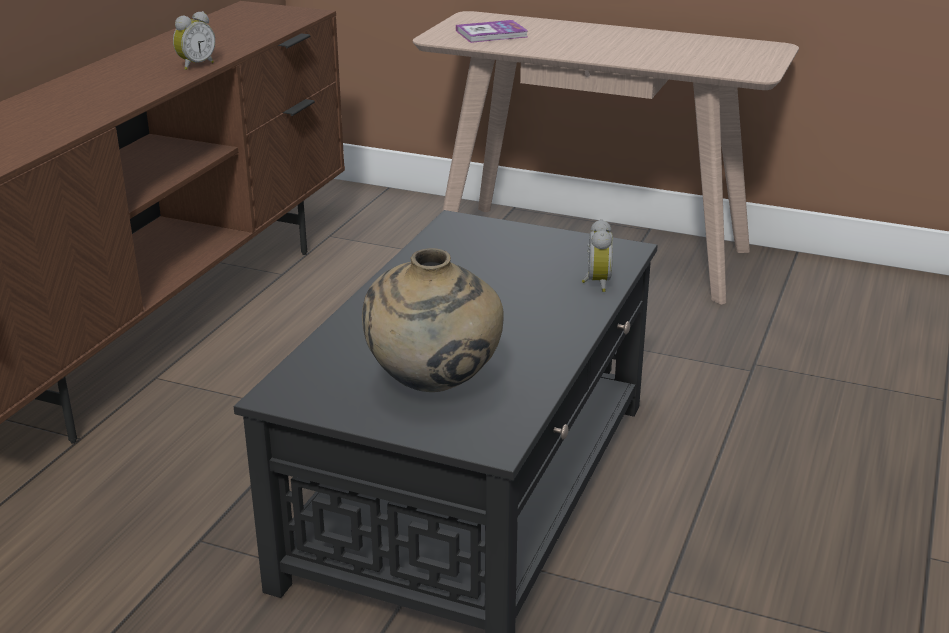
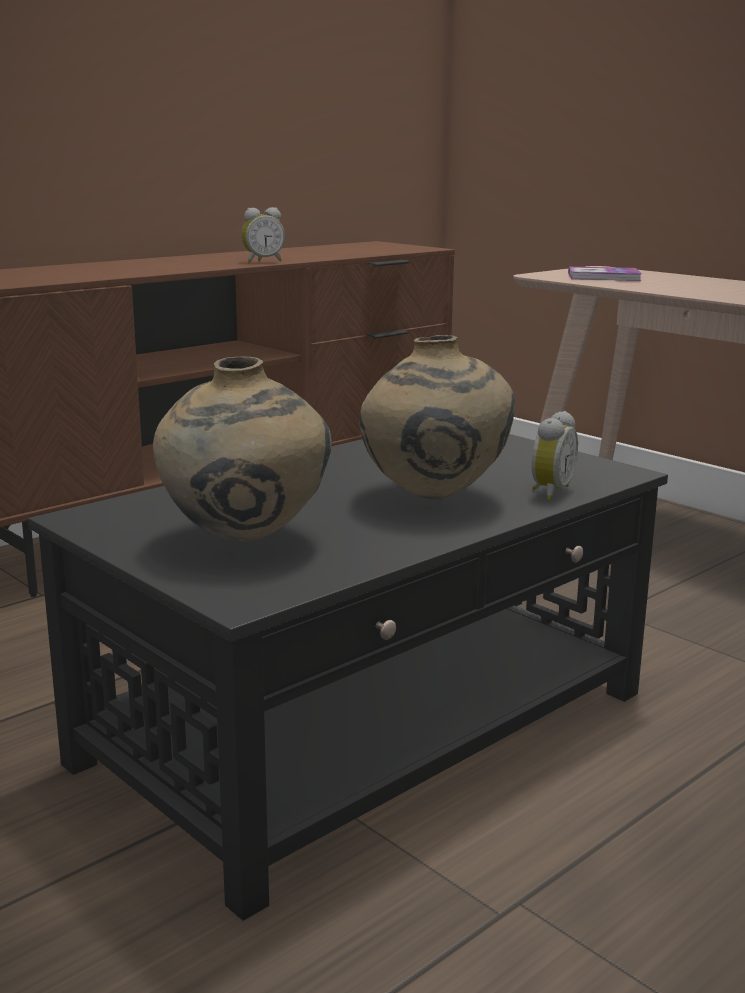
camera: 25 degrees right, 10 degrees down
none -> beige vase [359,335,515,500]

